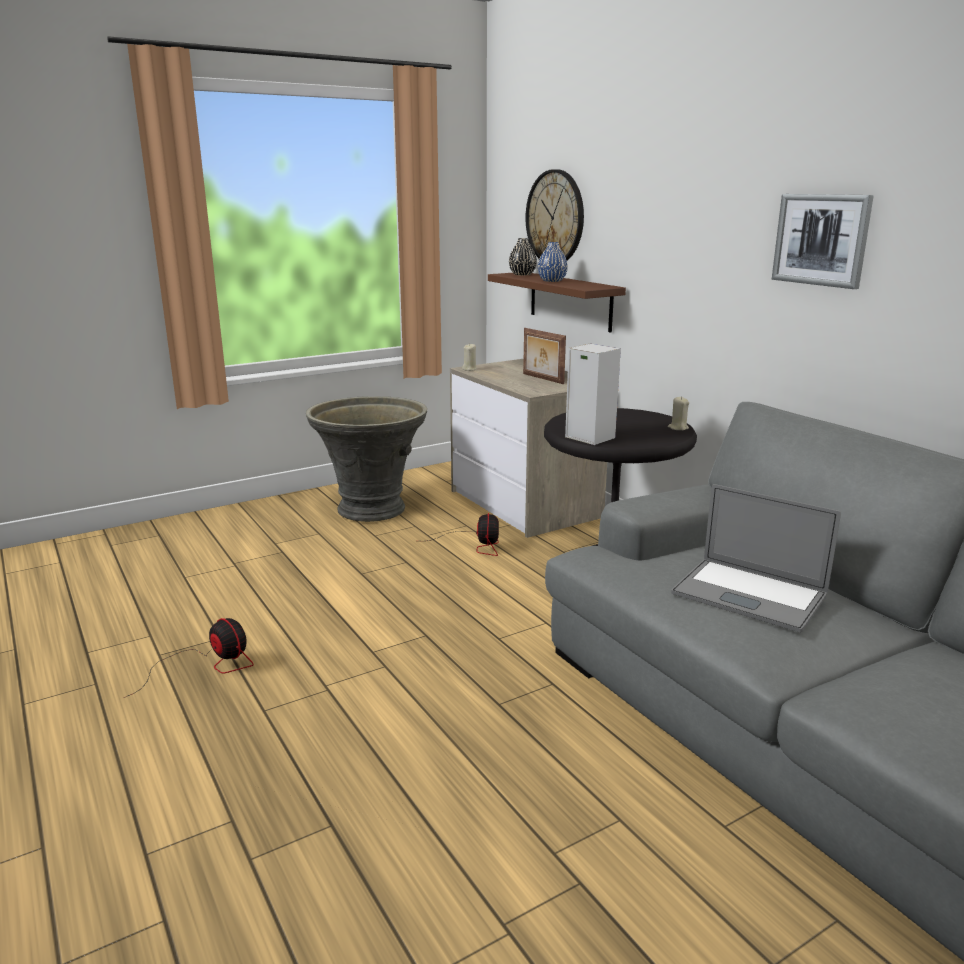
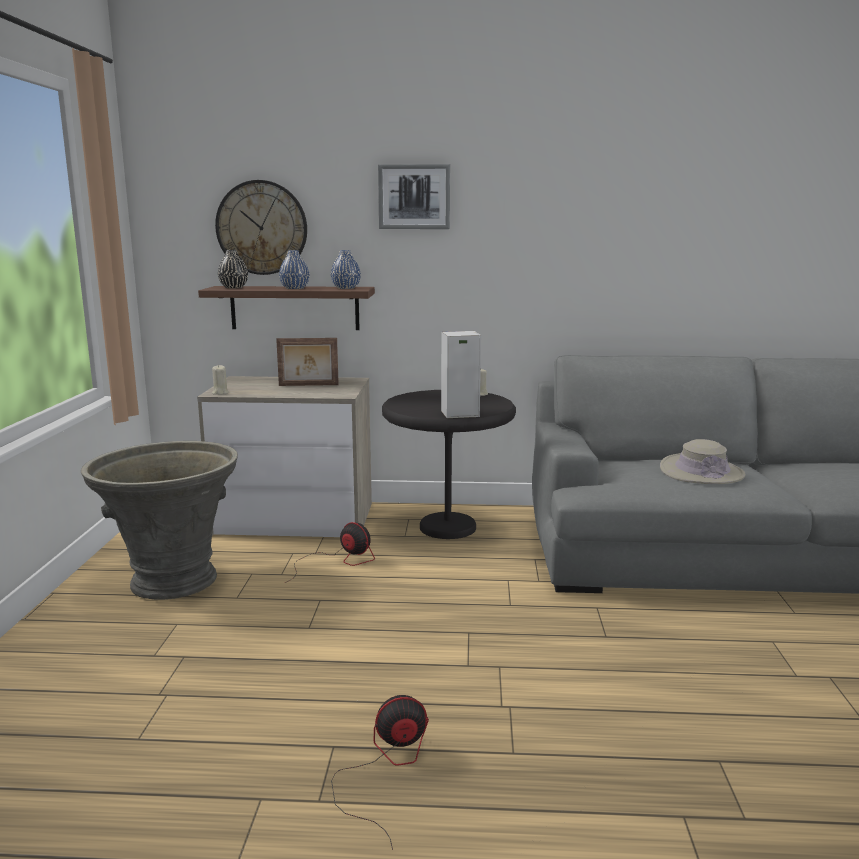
camera: 55 degrees left, 5 degrees down
laptop [671,484,841,633] -> beige hat [660,439,746,484]
picture [772,194,874,289] -> picture moved to [378,164,450,229]
none -> blue vase [331,250,361,289]

